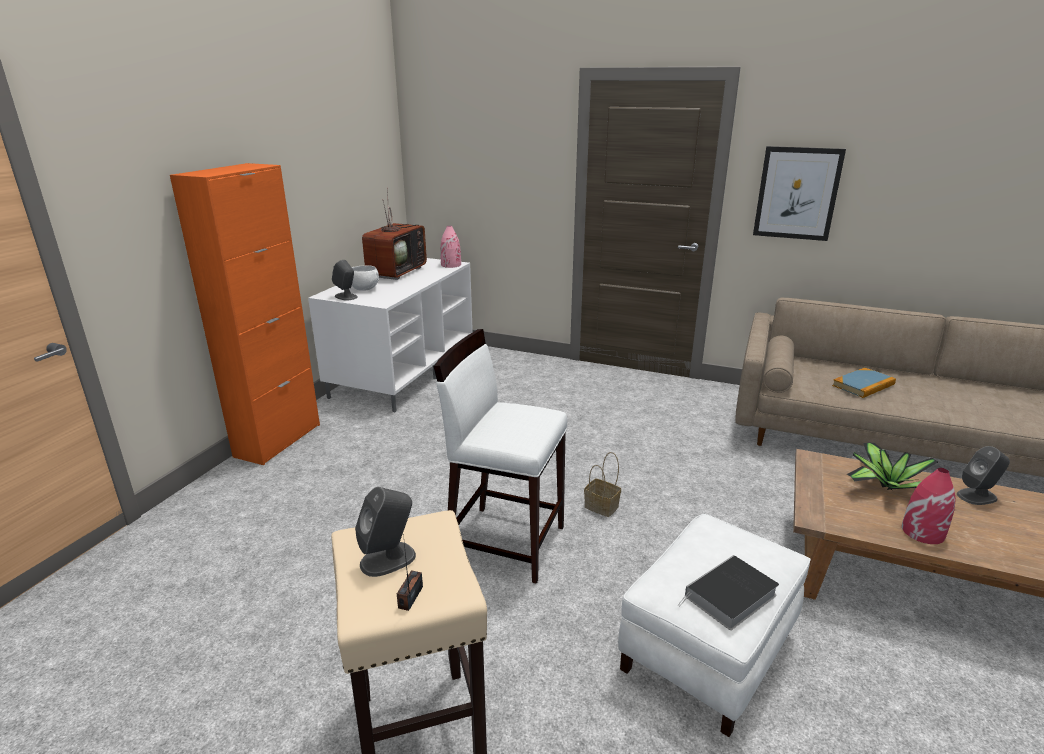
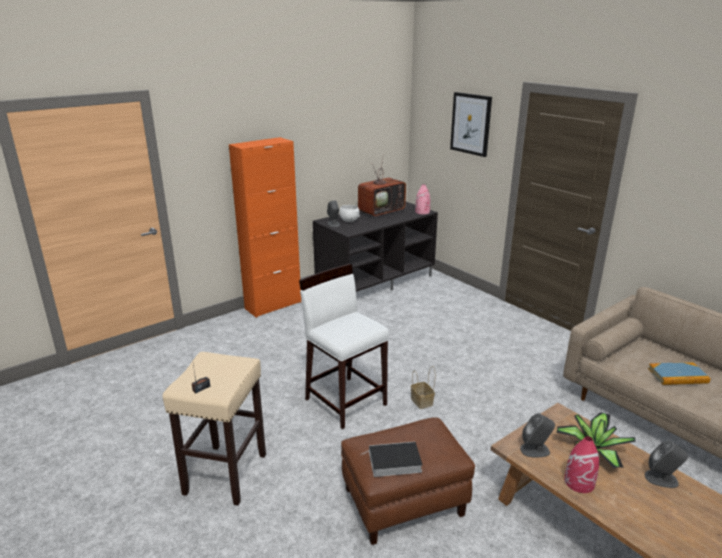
camera: 30 degrees right, 0 degrees up
white tv stand [308,258,473,412] -> black tv stand [313,202,438,292]
grey speaker [355,487,416,577] -> grey speaker moved to [520,413,555,457]
white ottoman [618,514,811,737] -> brown ottoman [341,418,475,545]
picture [753,146,846,241] -> picture moved to [450,92,492,157]

